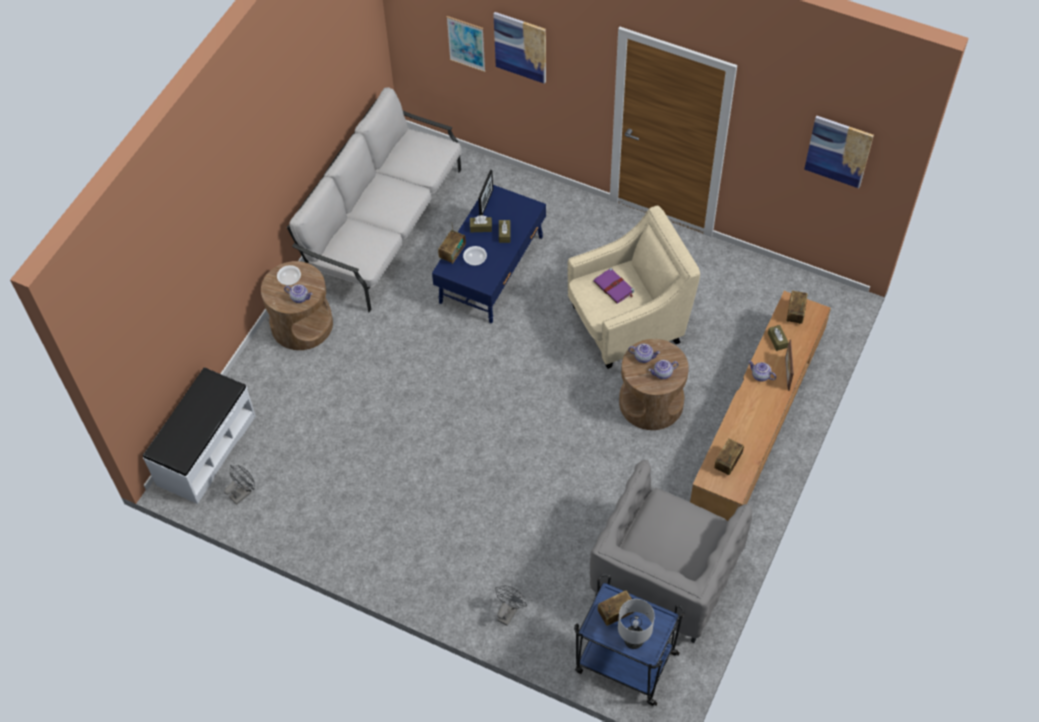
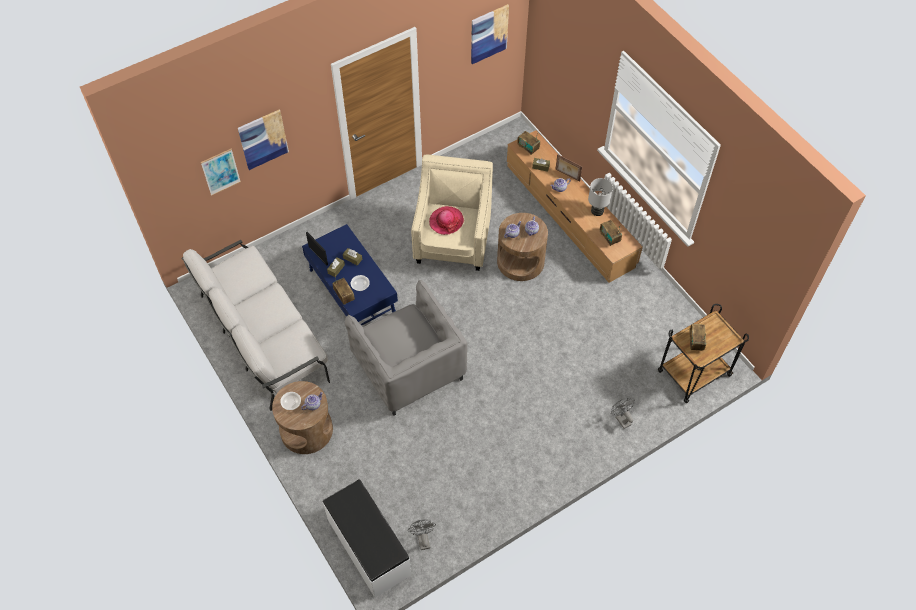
camera: 60 degrees left, 0 degrees up
blue cart [574,574,684,706] -> brown cart [658,304,749,403]
grey armchair [590,460,752,643] -> grey armchair moved to [345,280,467,416]
purple book [593,268,634,304] -> hat [429,206,464,235]
grey table lamp [618,599,655,649] -> grey table lamp moved to [588,178,613,216]

